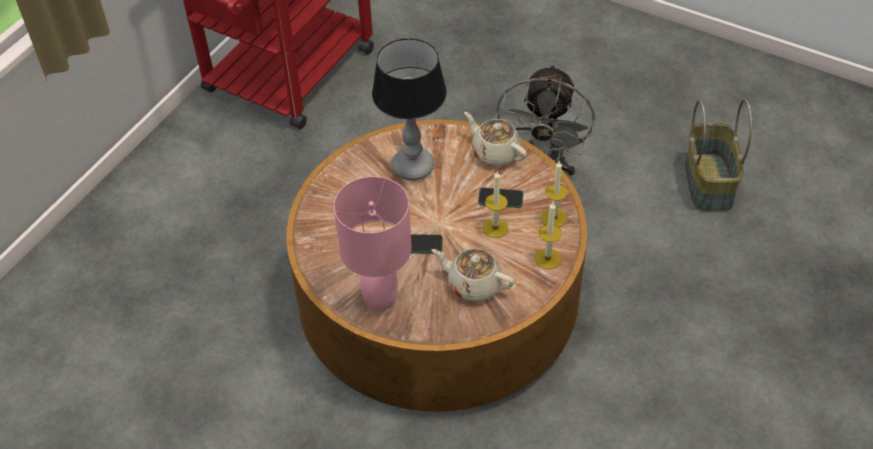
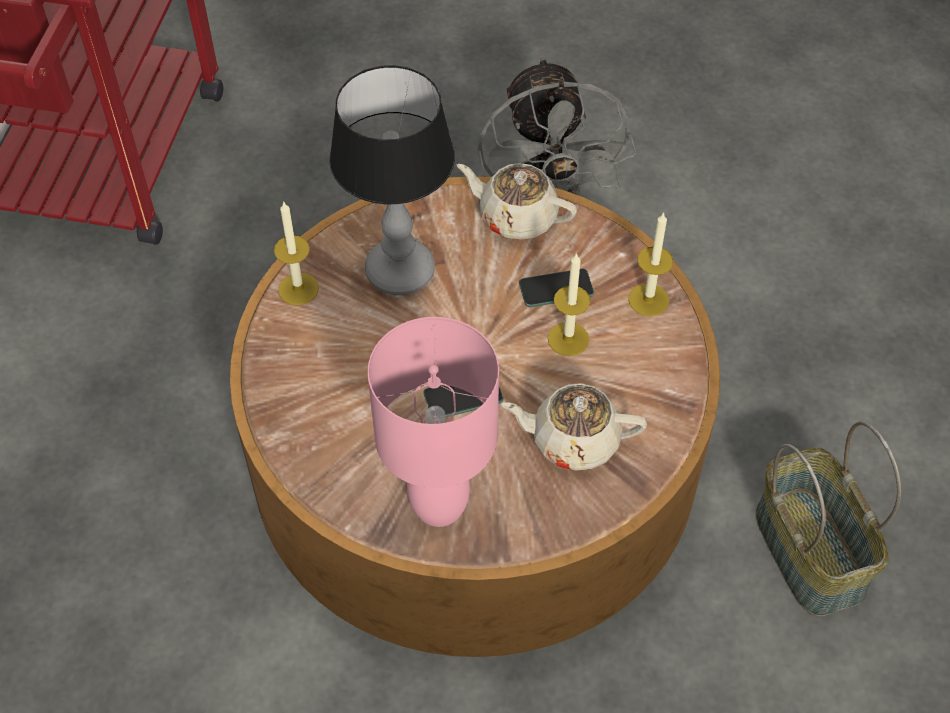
camera: 20 degrees left, 5 degrees up
candle [535,203,562,269] -> candle moved to [274,201,319,305]
basket [685,99,752,211] -> basket moved to [756,421,901,617]

